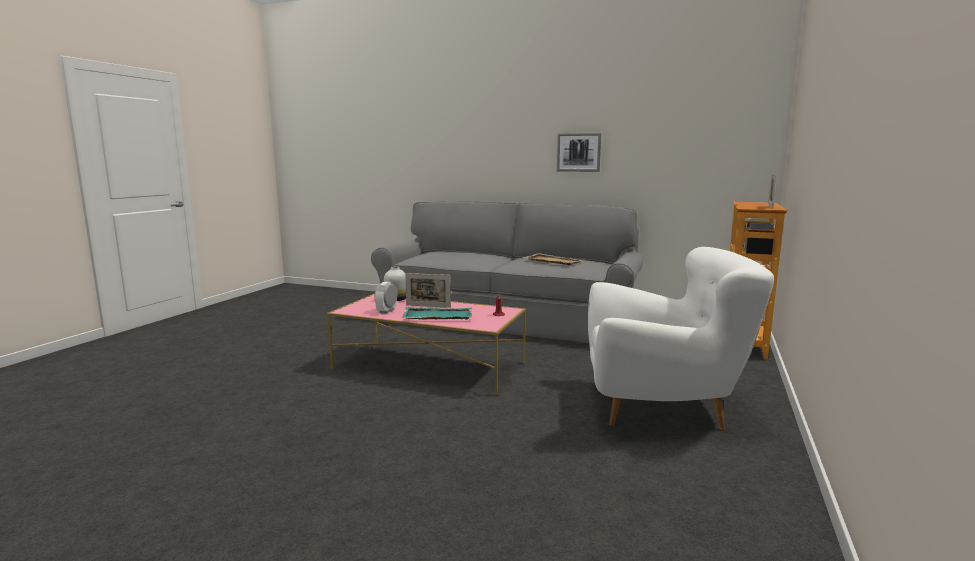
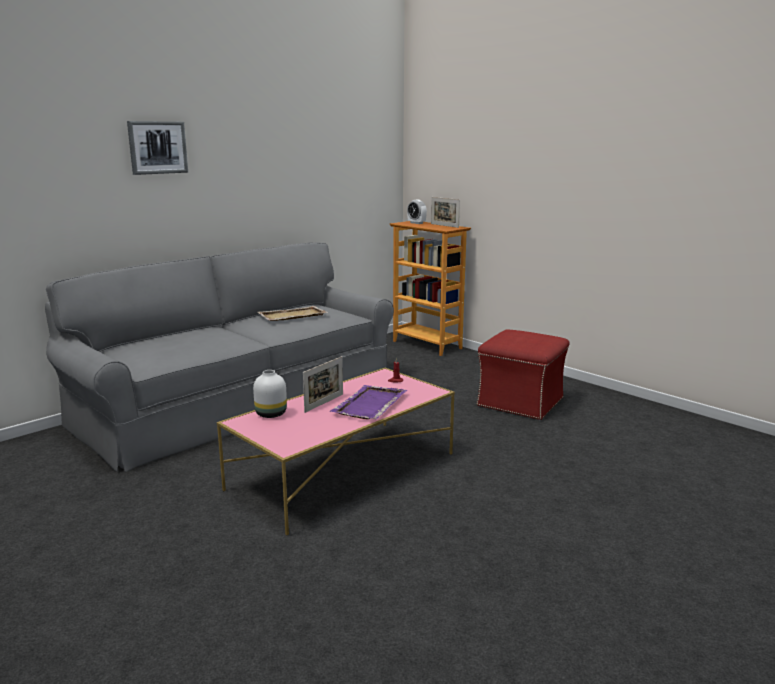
camera: 65 degrees left, 5 degrees up
alarm clock [375,281,397,314] -> alarm clock moved to [407,200,427,224]
turquoise tray [401,307,472,320] -> purple tray [330,385,407,419]
picture [557,133,601,172] -> picture moved to [127,121,188,175]
white armchair [588,247,774,430] -> red ottoman [476,329,569,420]

